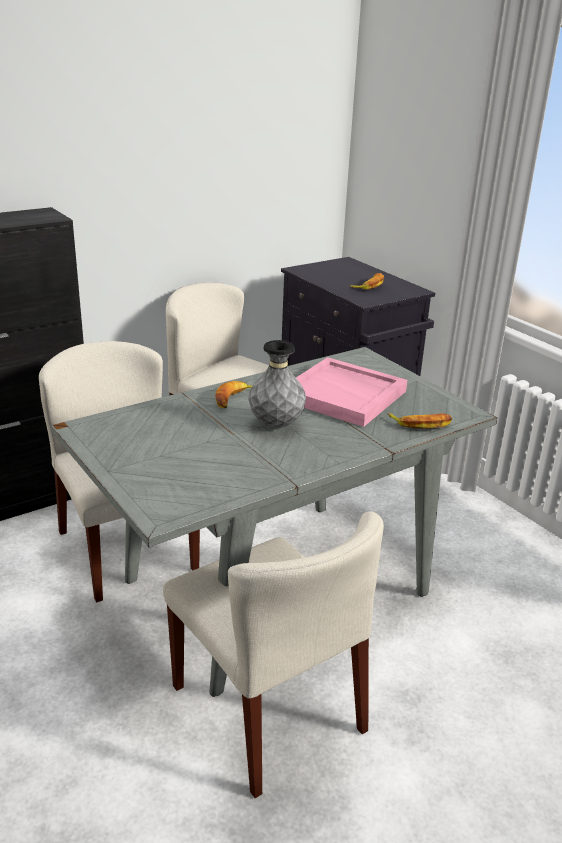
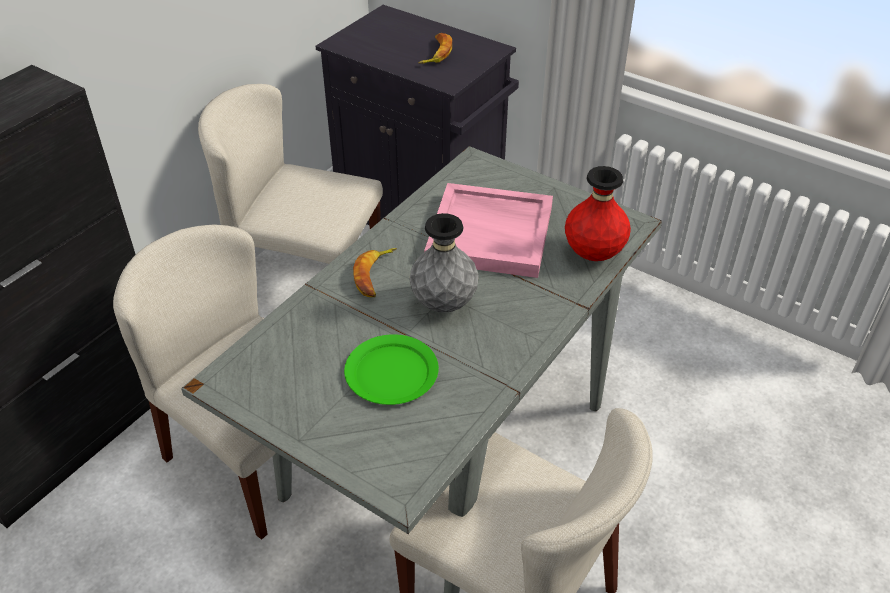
camera: 20 degrees left, 15 degrees up
banana [387,413,452,429] -> red vase [565,166,631,261]
none -> green plate [344,334,439,405]

